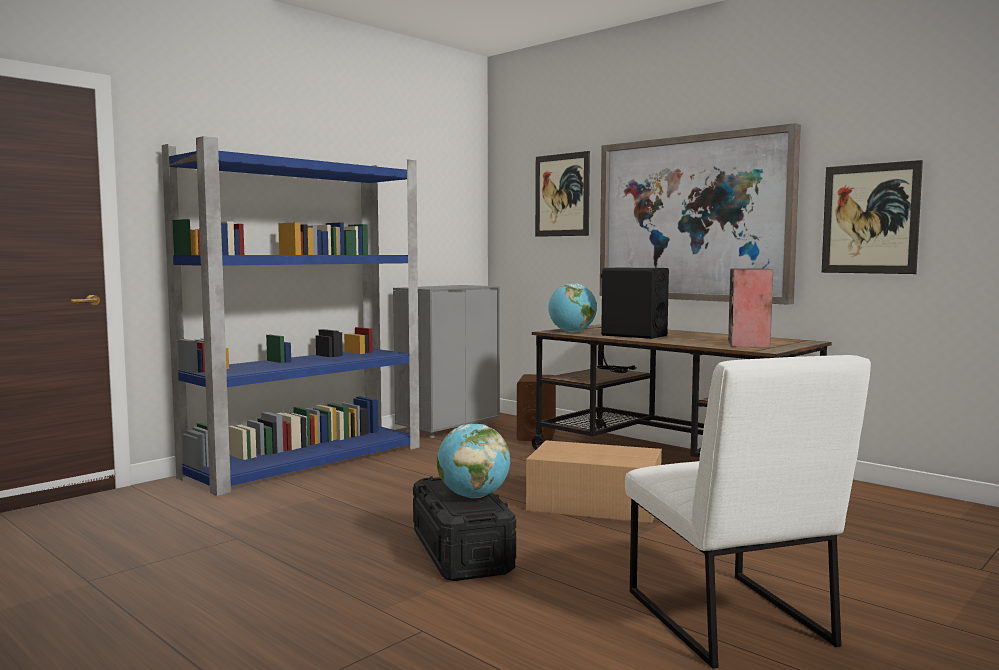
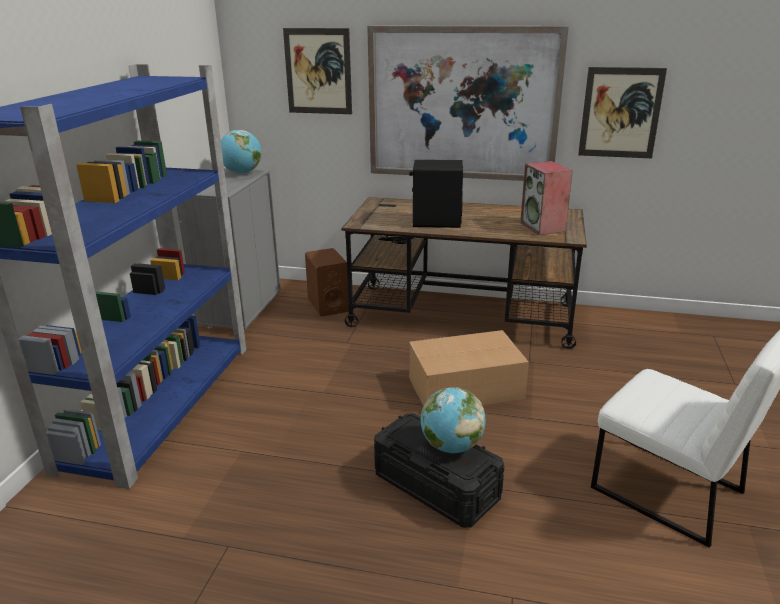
camera: 30 degrees left, 20 degrees up
globe [548,283,597,332] -> globe moved to [221,130,262,174]

